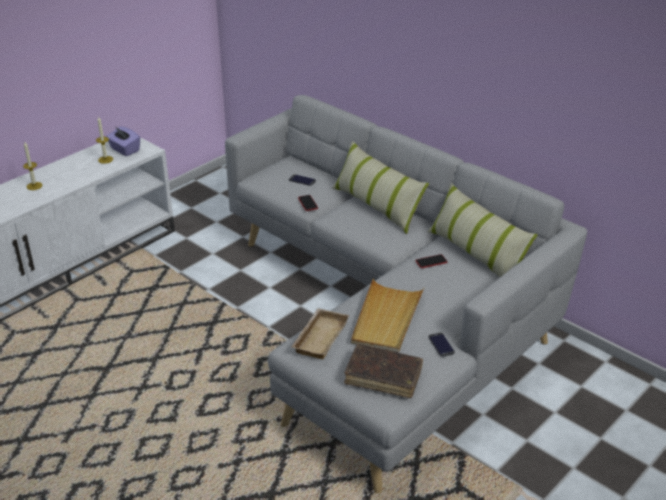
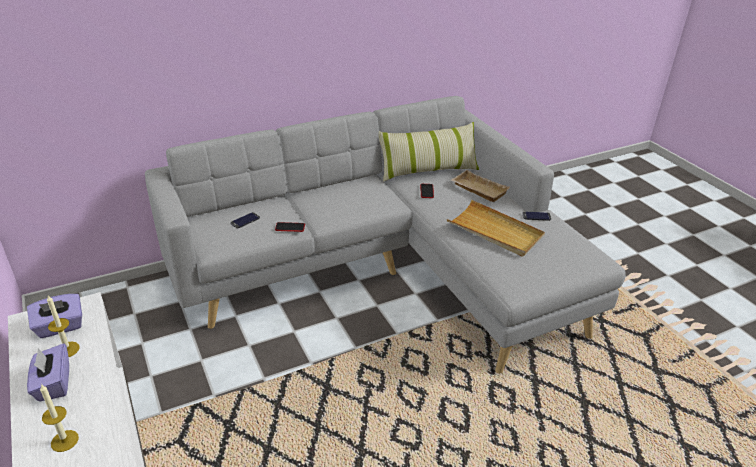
camera: 70 degrees left, 0 degrees up
beige tray [291,308,350,359] -> beige tray moved to [451,170,510,202]
pillow [332,141,429,234] -> none
brown book [344,344,423,398] -> none
none -> purple tissue box [27,343,69,401]

